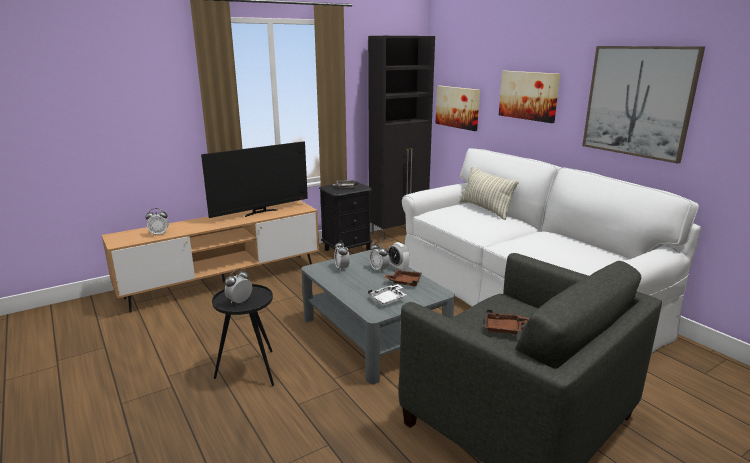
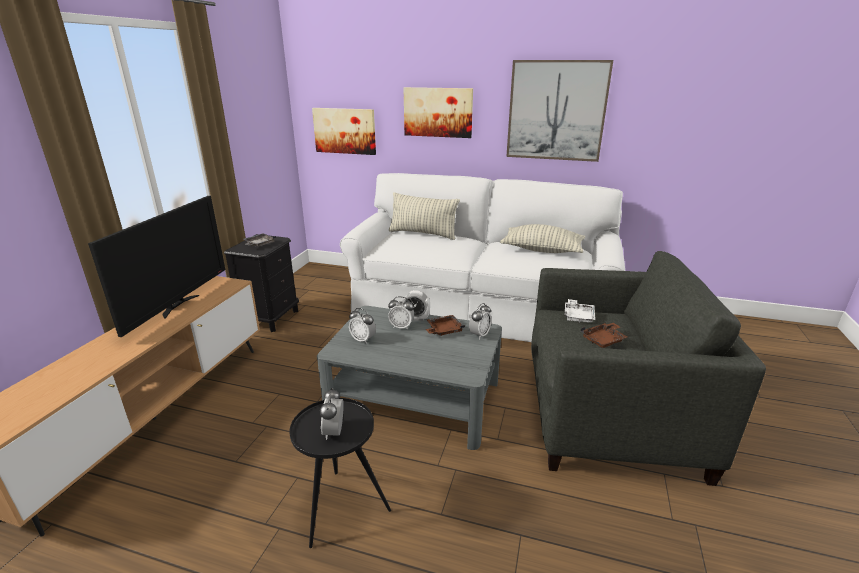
camera: 40 degrees left, 5 degrees up
alarm clock [146,208,169,235] -> alarm clock moved to [469,303,491,339]
black cabinet [368,36,435,241] -> none
white tray [368,284,406,306] -> white tray moved to [564,299,595,323]
none -> pillow [500,224,585,253]

